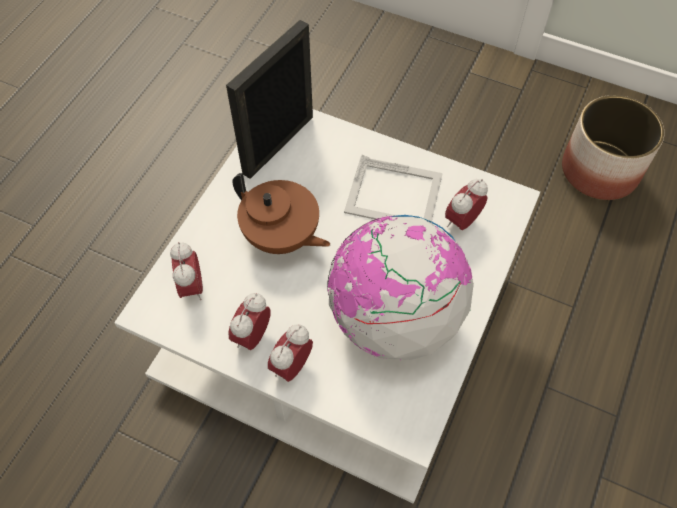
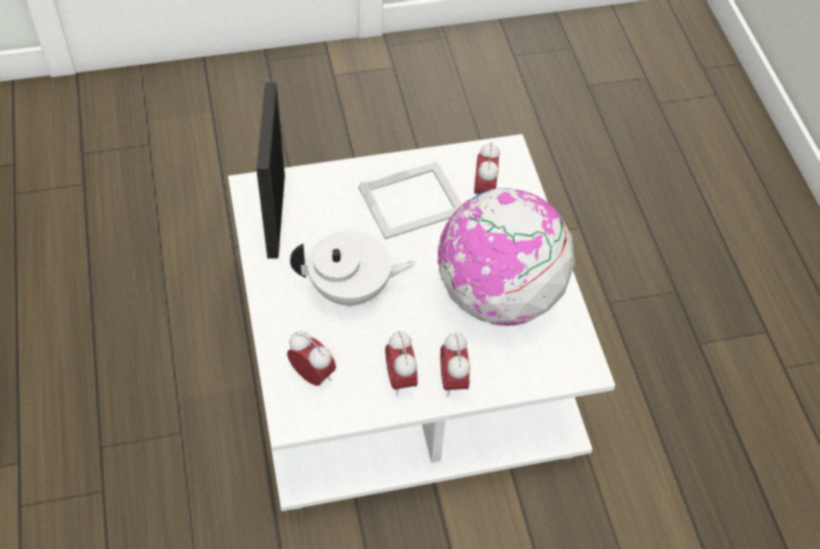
camera: 40 degrees left, 5 degrees down
brown teapot [232,173,331,254] -> white teapot [290,230,416,307]
planter [562,95,664,200] -> none

